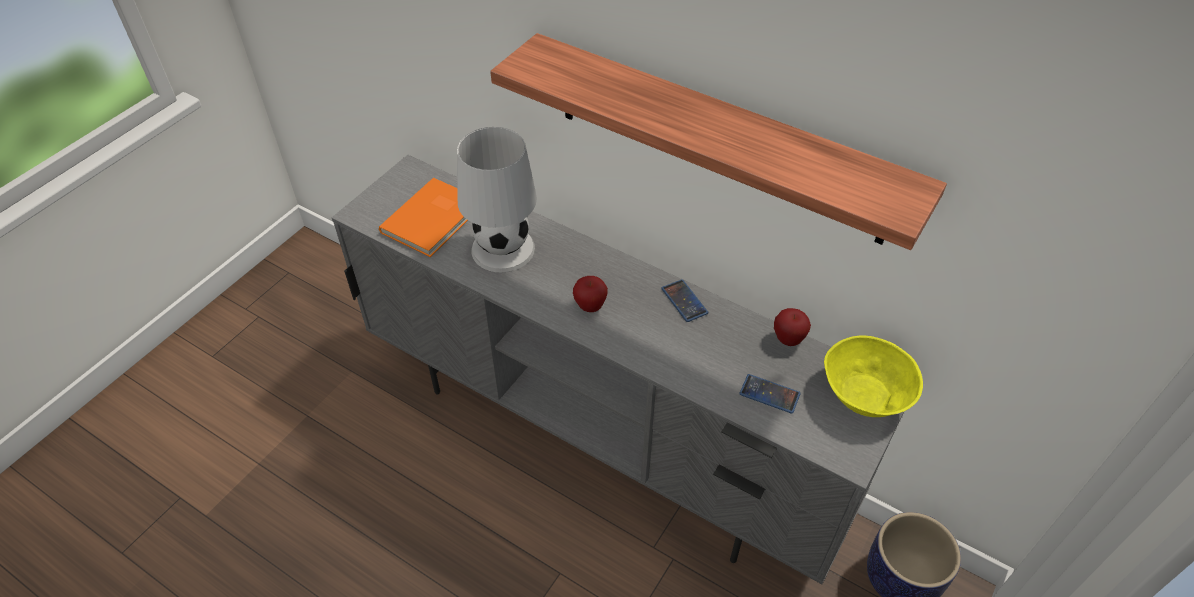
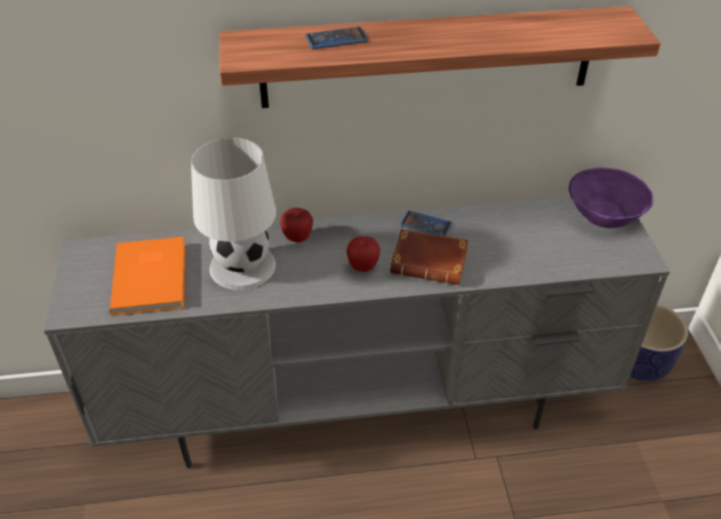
camera: 40 degrees left, 5 degrees down
phone [739,374,801,414] -> phone moved to [305,27,368,49]
apple [774,308,811,346] -> apple moved to [280,208,313,242]
yellow bowl [824,336,923,417] -> purple bowl [569,167,653,228]
none -> brown book [390,229,468,285]

